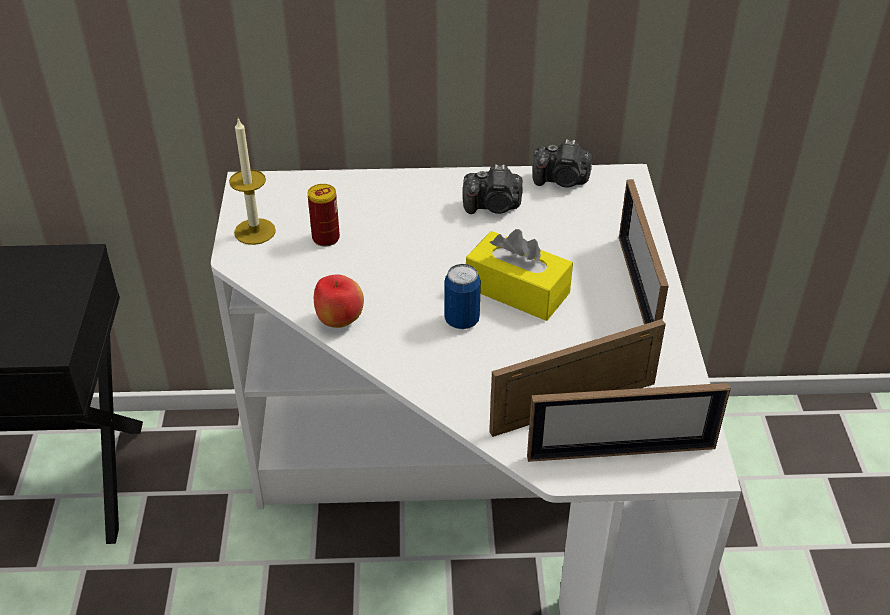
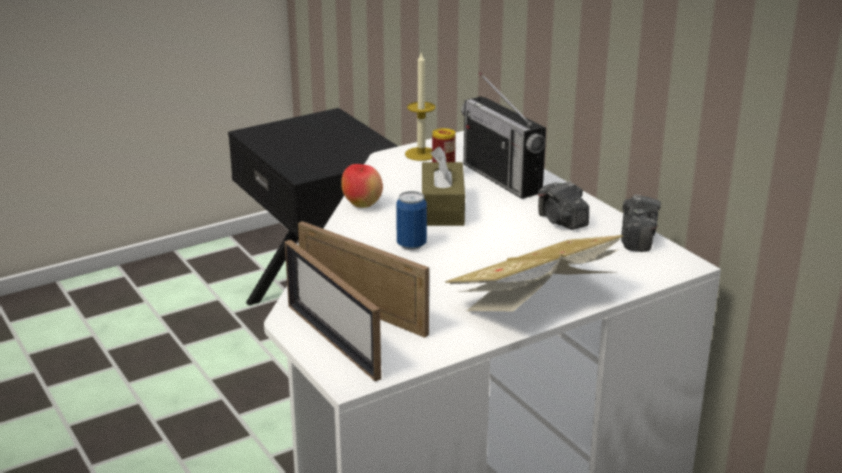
camera: 60 degrees right, 15 degrees down
yellow tissue box [466,229,573,321] -> none
camera [533,139,592,188] -> camera turned 150 degrees counterclockwise [621,195,661,252]
picture frame [619,179,669,324] -> book [445,235,623,311]
none -> brown tissue box [422,146,465,226]
none -> radio [461,72,546,199]

